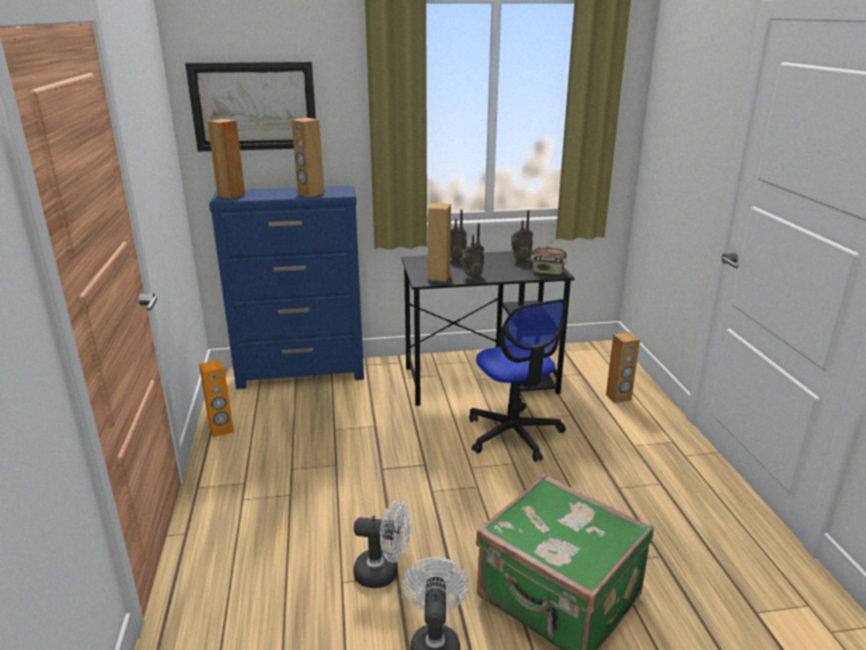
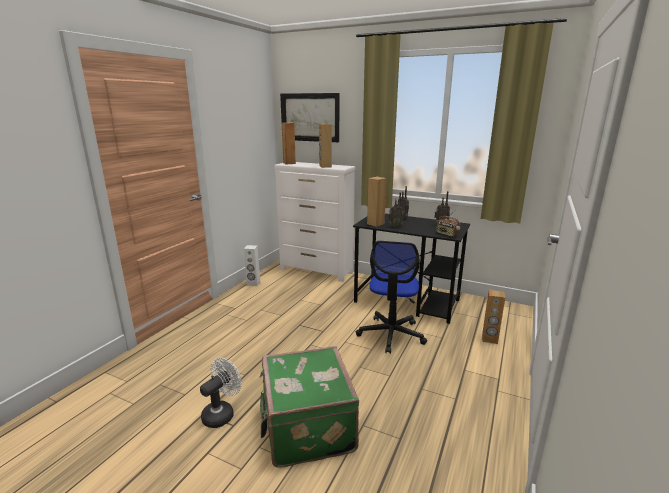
camera: 35 degrees right, 5 degrees down
orange speaker [199,360,234,437] -> white speaker [244,245,260,286]
blue dresser [209,186,364,389] -> white dresser [274,162,355,282]
white fan [354,500,411,588] -> none

